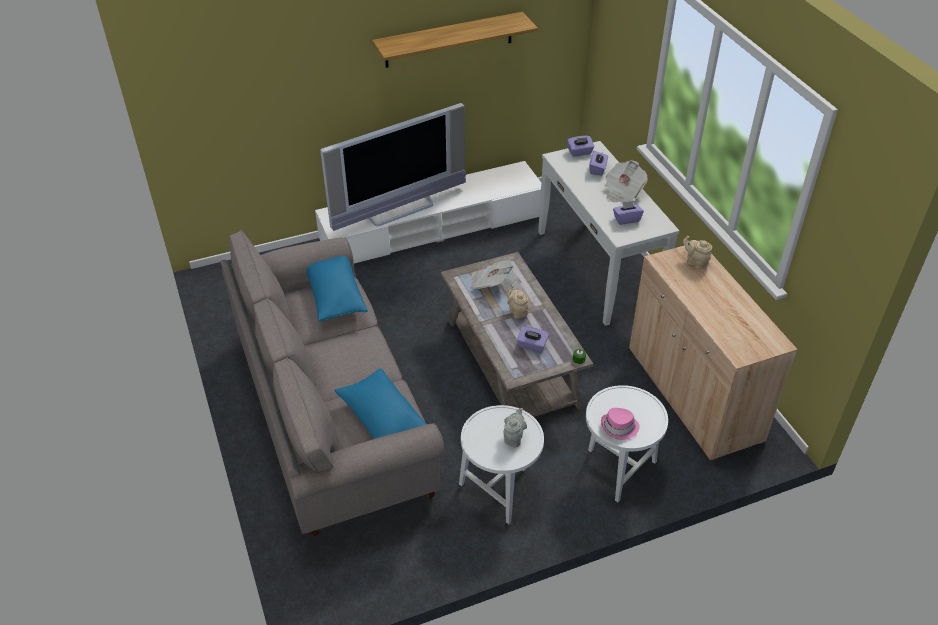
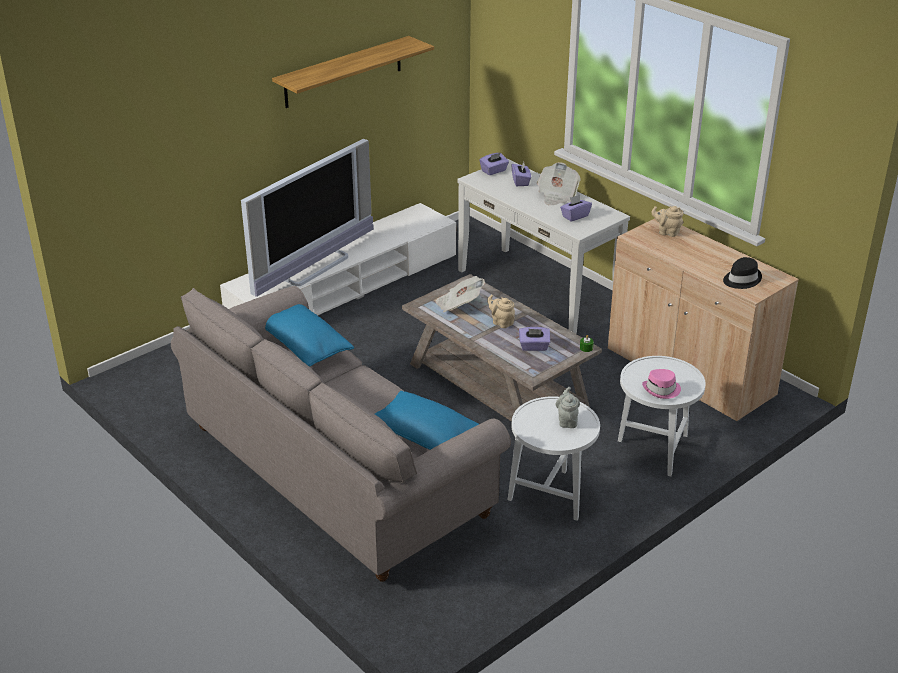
camera: 20 degrees left, 10 degrees down
none -> black hat [723,257,762,289]

